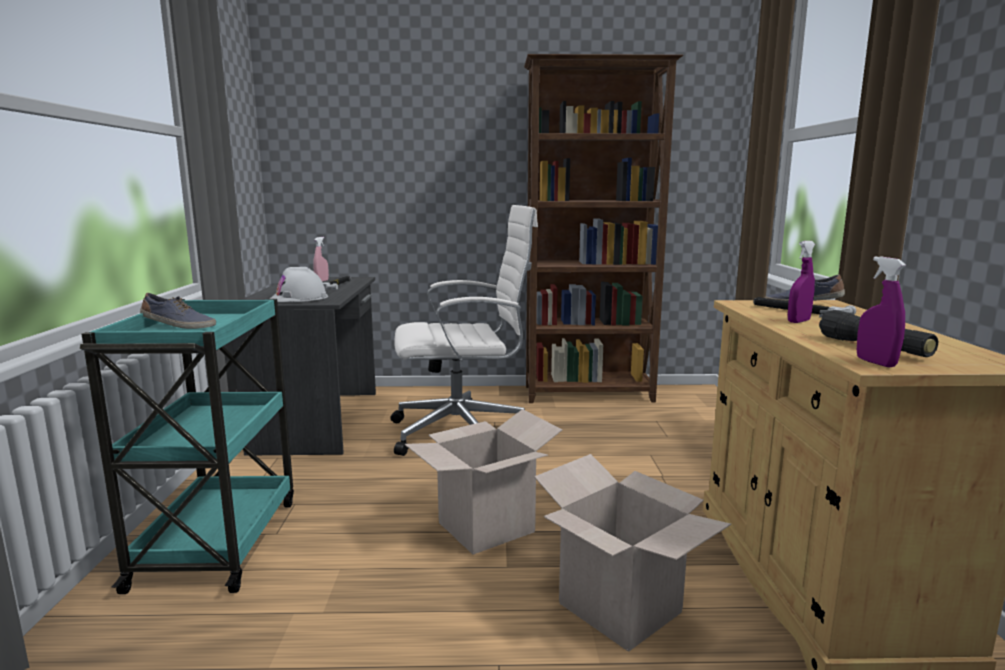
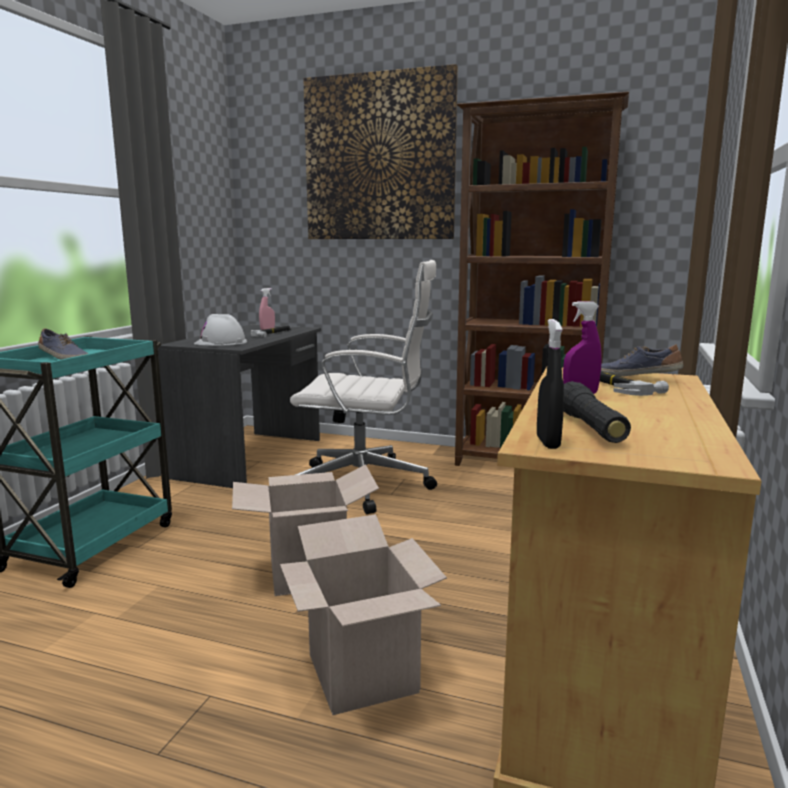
camera: 20 degrees right, 0 degrees up
purple spray bottle [857,257,906,367] -> black spray bottle [537,319,564,449]
none -> picture [303,64,458,239]

